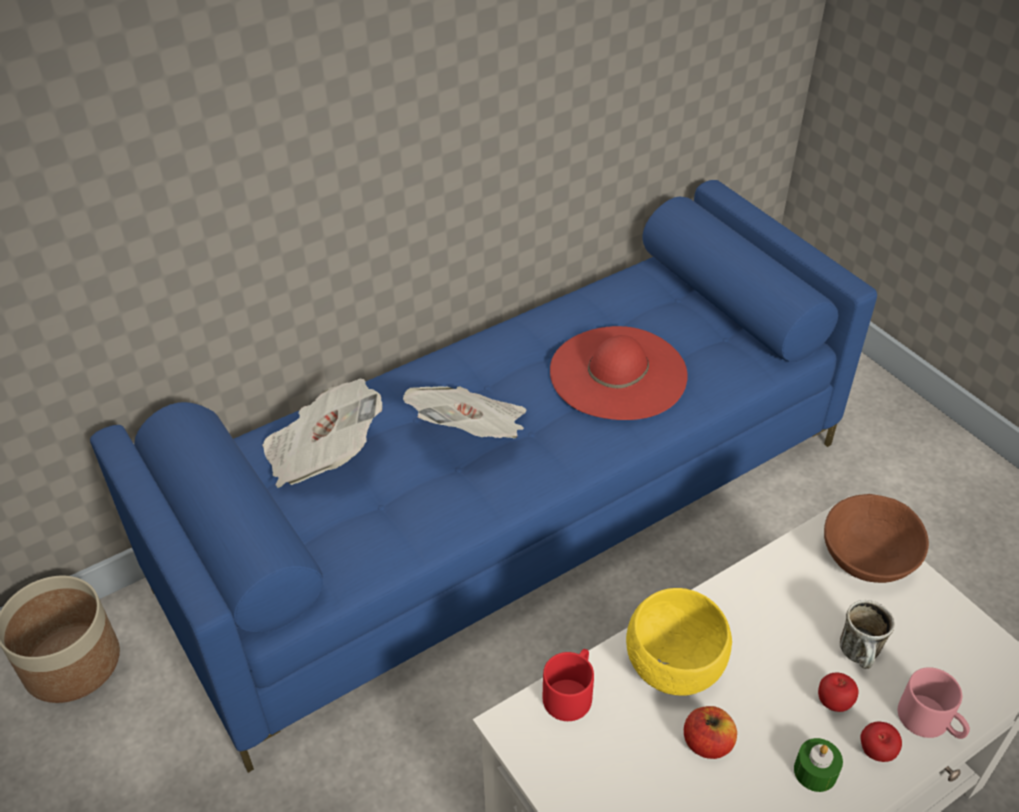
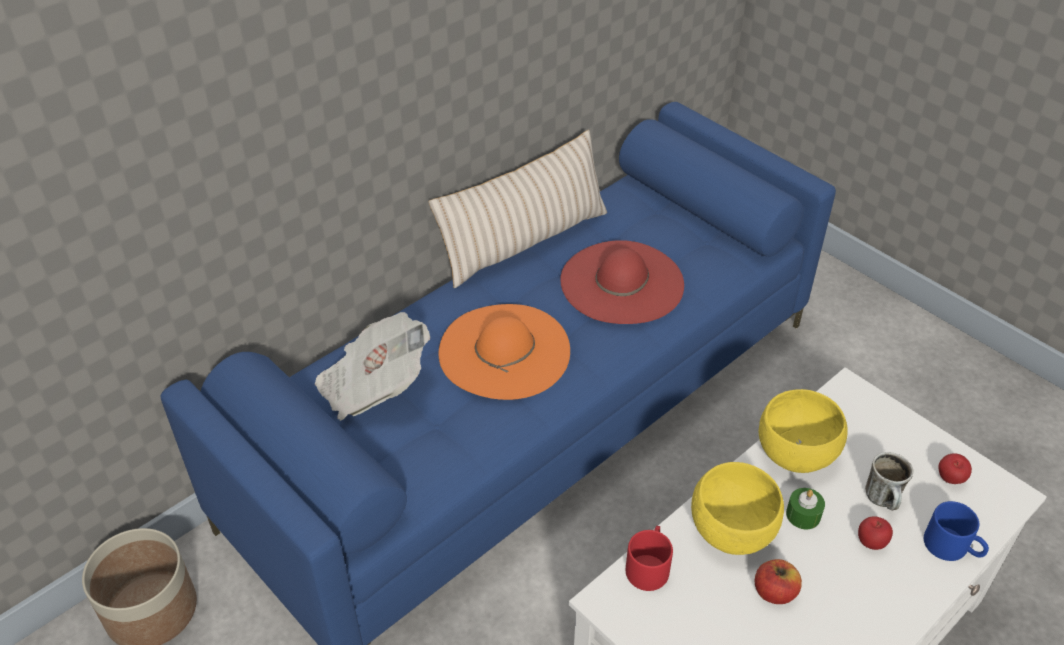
camera: 10 degrees left, 0 degrees up
newspaper [403,386,526,438] -> orange hat [439,304,570,400]
green candle [794,738,843,792] -> green candle moved to [786,488,825,530]
brown bowl [824,494,929,583] -> none
apple [860,722,902,762] -> apple moved to [938,453,972,484]
pink mug [898,667,970,739] -> blue mug [924,501,989,561]
none -> beige pillow [429,130,607,288]
none -> yellow bowl [759,389,848,473]

